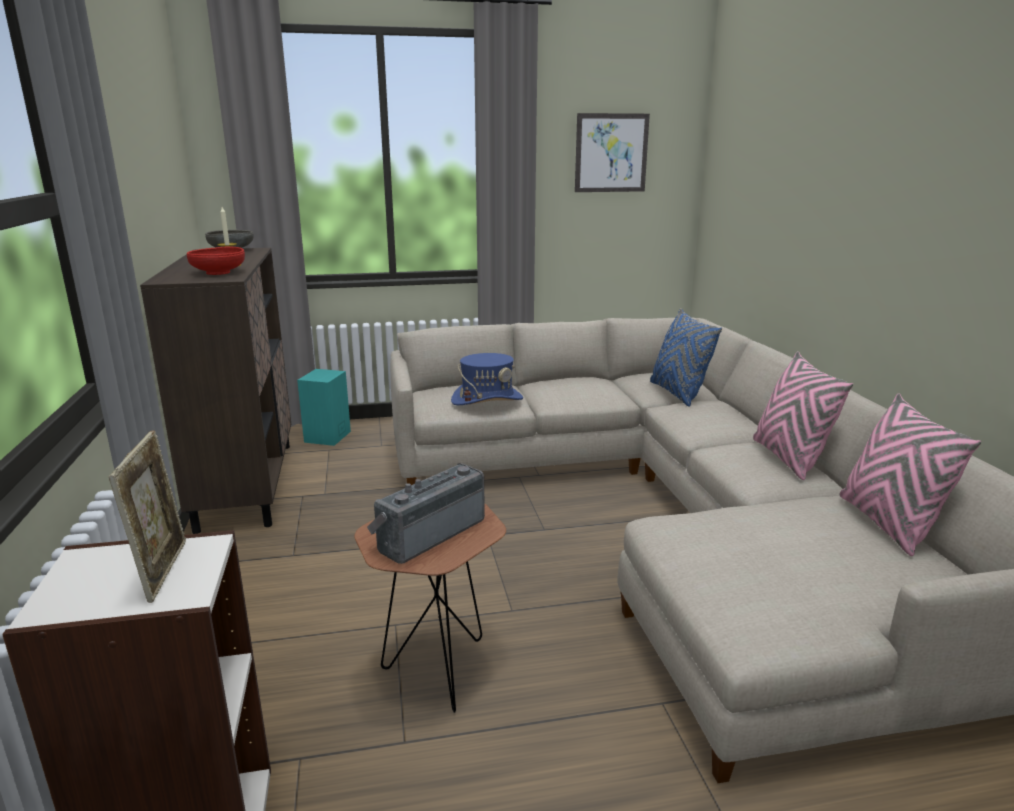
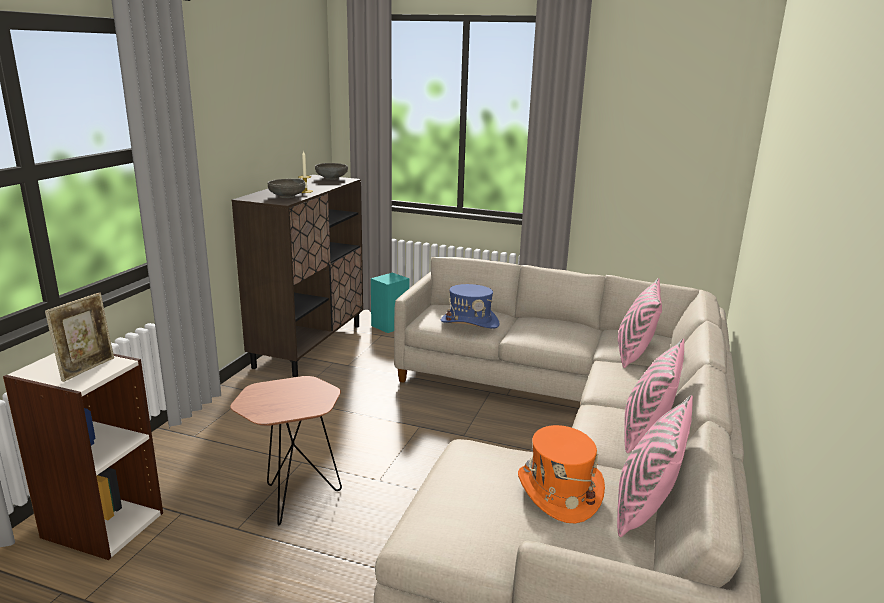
camera: 30 degrees right, 0 degrees up
red bowl [187,247,245,275] -> grey bowl [268,179,305,198]
radio [367,463,485,564] -> none
picture [575,113,650,192] -> none
blue pillow [650,308,722,407] -> pink pillow [618,278,662,368]
none -> orange hat [518,425,605,523]

